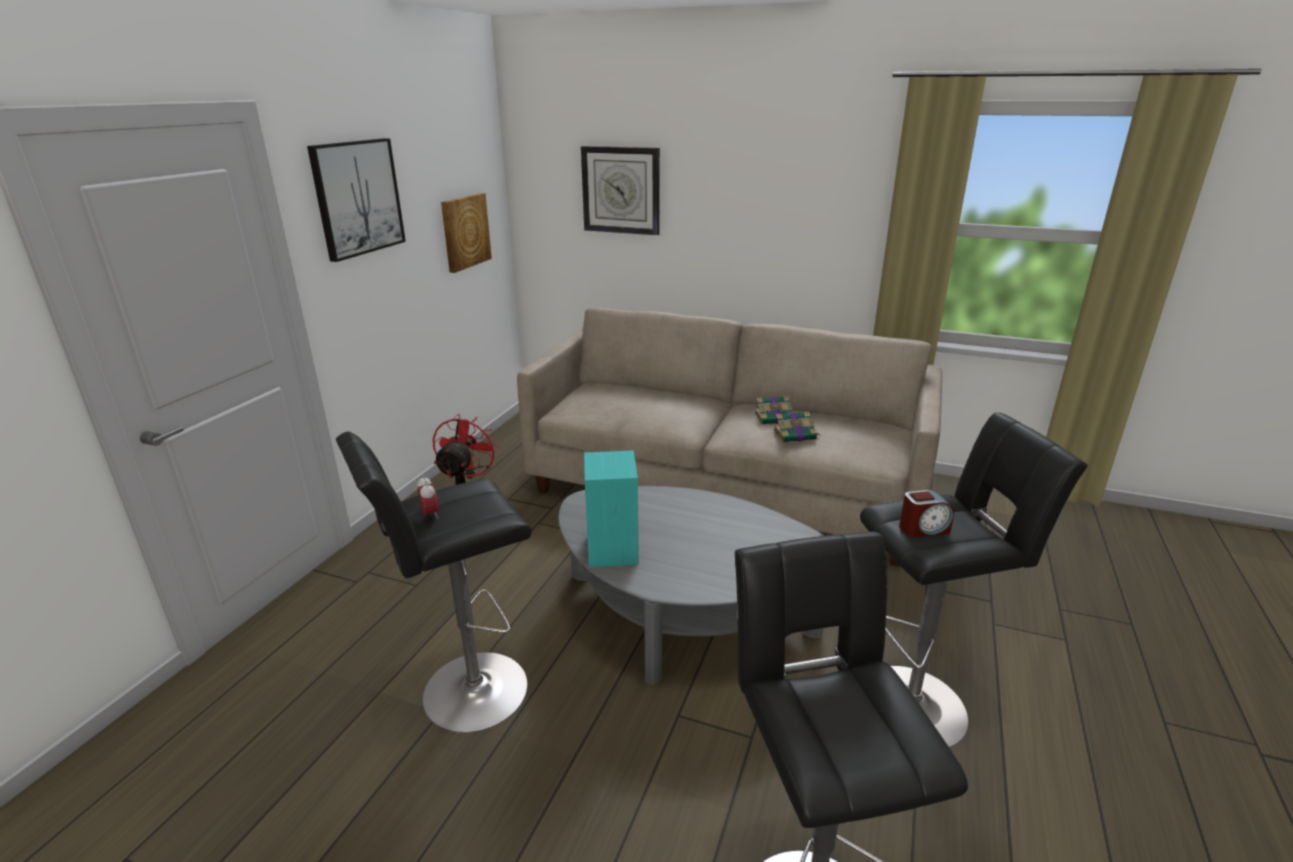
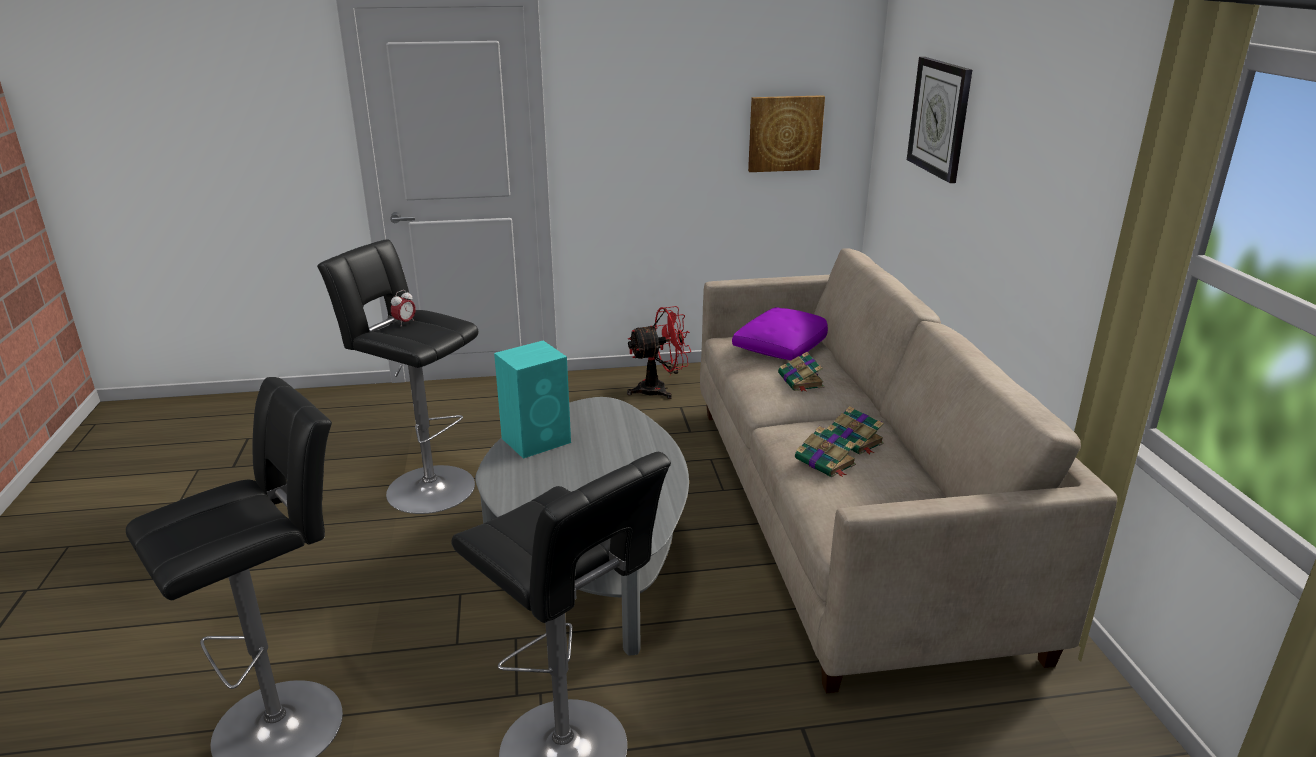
camera: 60 degrees right, 0 degrees up
picture [307,138,406,262] -> none
alarm clock [899,490,954,537] -> none
none -> purple pillow [732,307,828,360]
none -> book [778,352,824,392]

